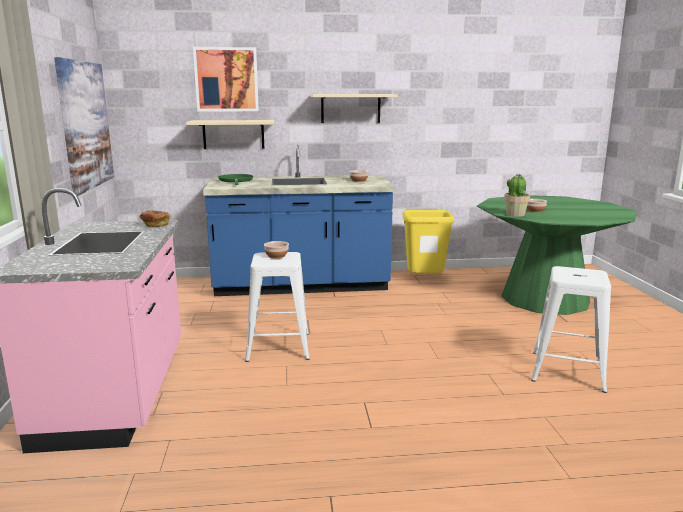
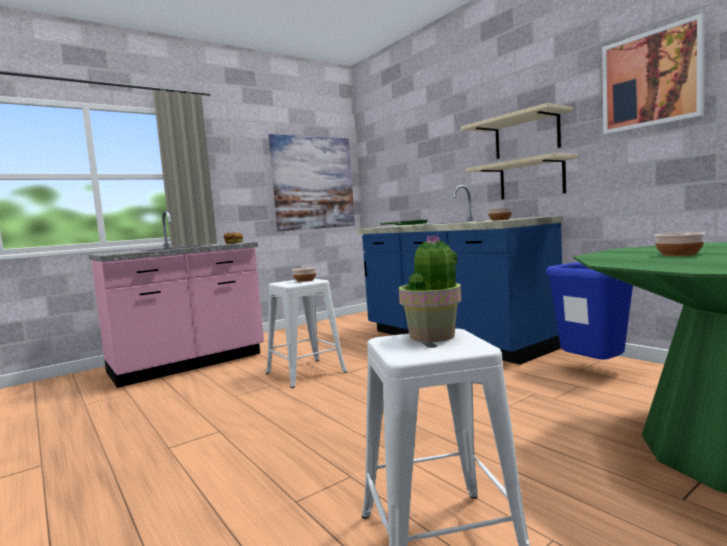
camera: 60 degrees right, 10 degrees down
beige shelf [186,120,274,149] -> beige shelf moved to [466,153,578,199]
picture [193,47,259,112] -> picture moved to [602,13,705,134]
yellow trash can [402,210,454,273] -> blue trash can [546,262,633,360]
potted plant [504,173,530,217] -> potted plant moved to [399,235,461,342]

